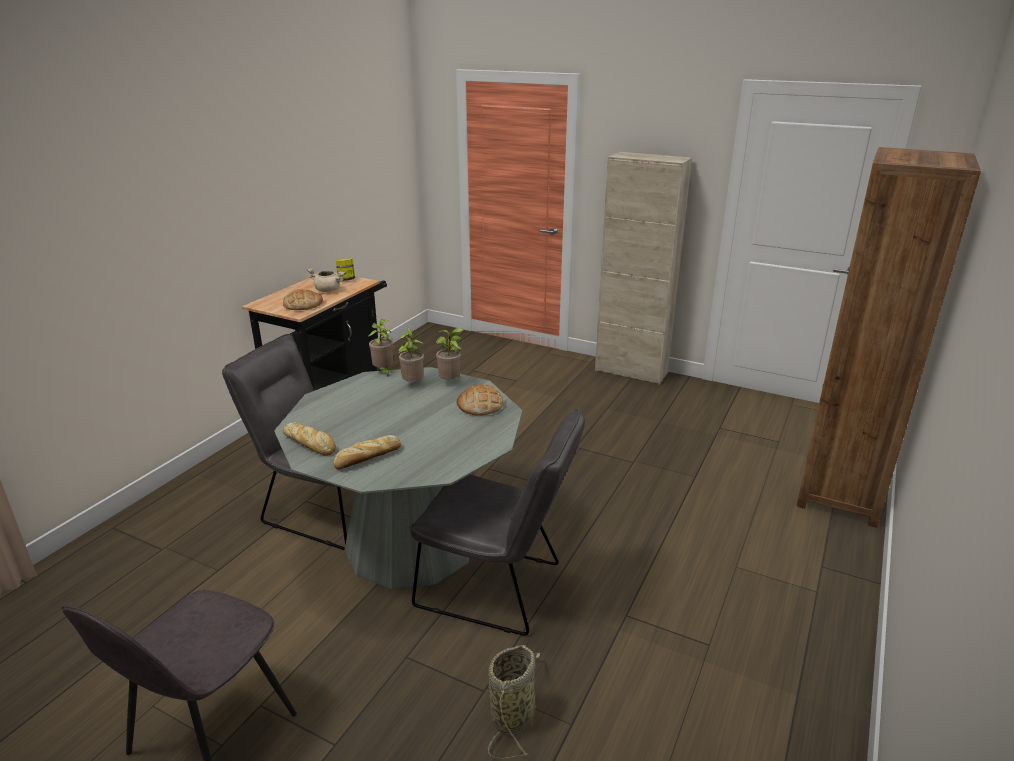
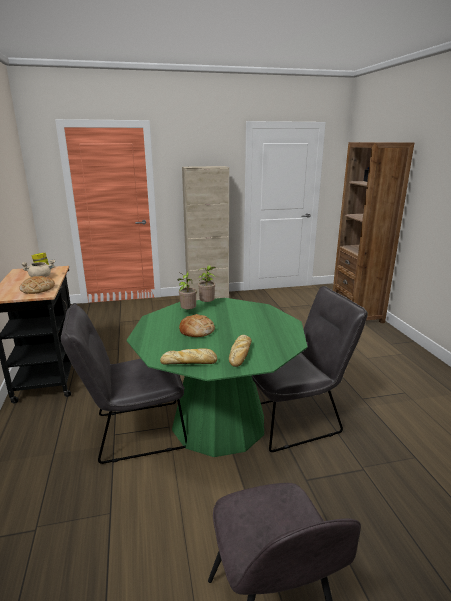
camera: 40 degrees left, 5 degrees down
grey dining table [274,367,522,589] -> green dining table [127,298,307,457]
potted plant [369,319,393,376] -> none
bread [457,384,503,415] -> bread moved to [179,314,215,337]
basket [488,645,540,759] -> none

